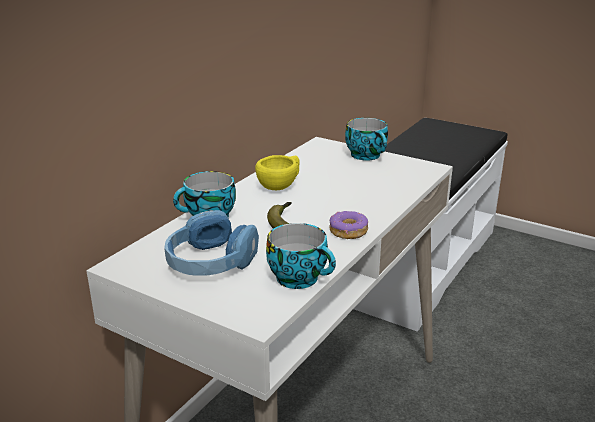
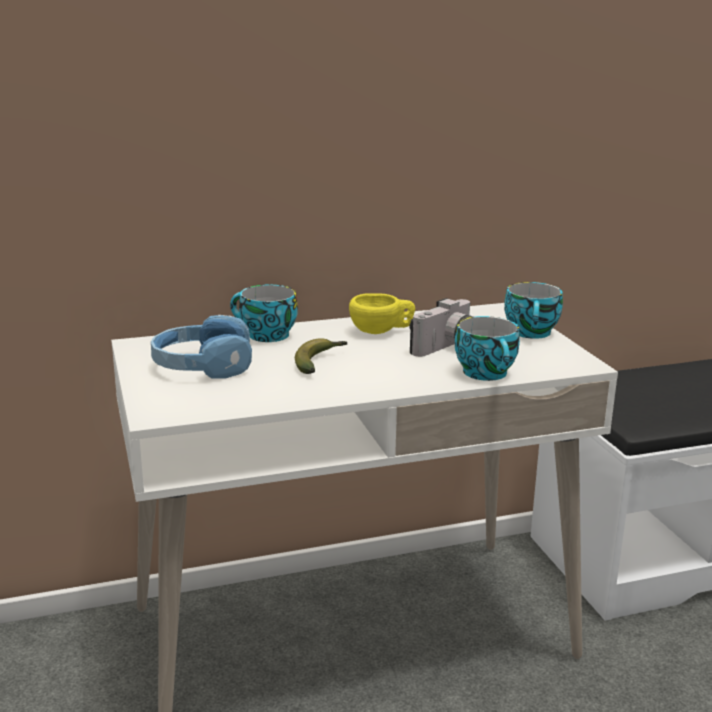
camera: 40 degrees right, 5 degrees down
cup [266,223,336,289] -> cup moved to [455,316,520,381]
donut [329,211,368,239] -> none
none -> camera [409,298,473,357]

